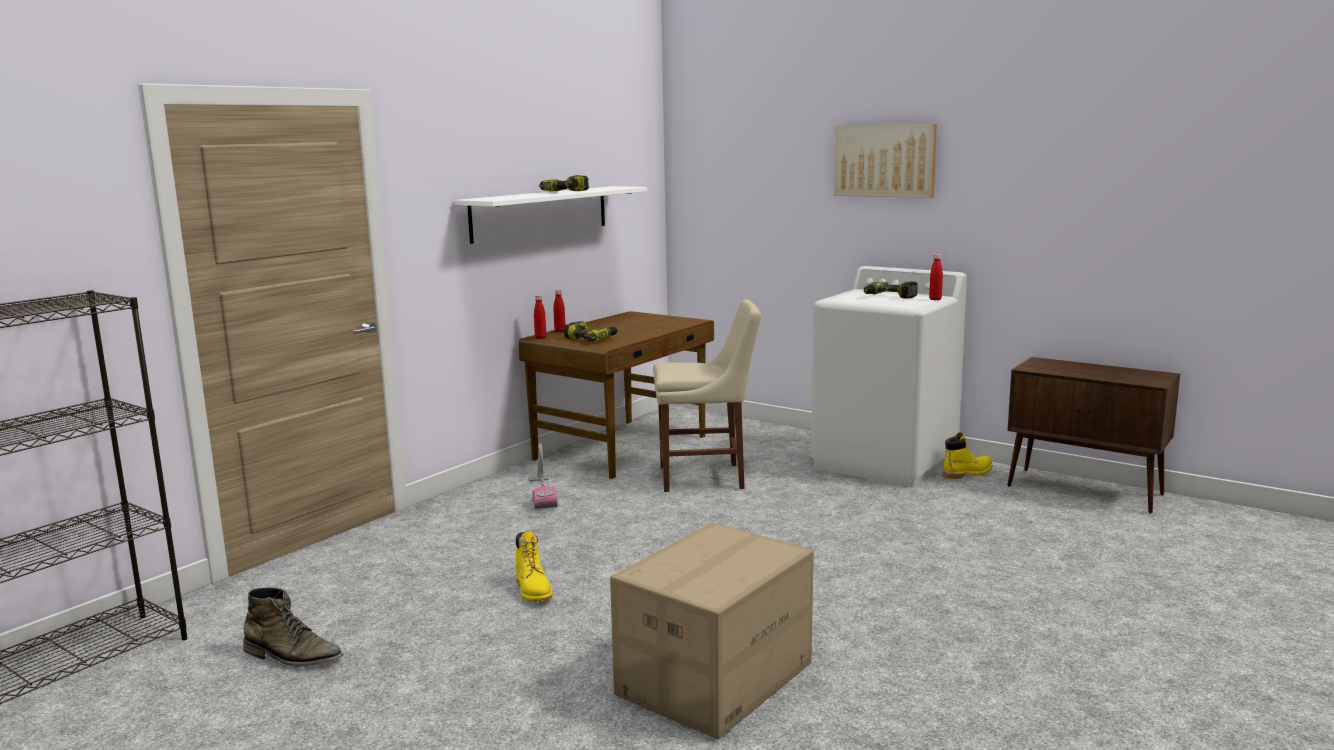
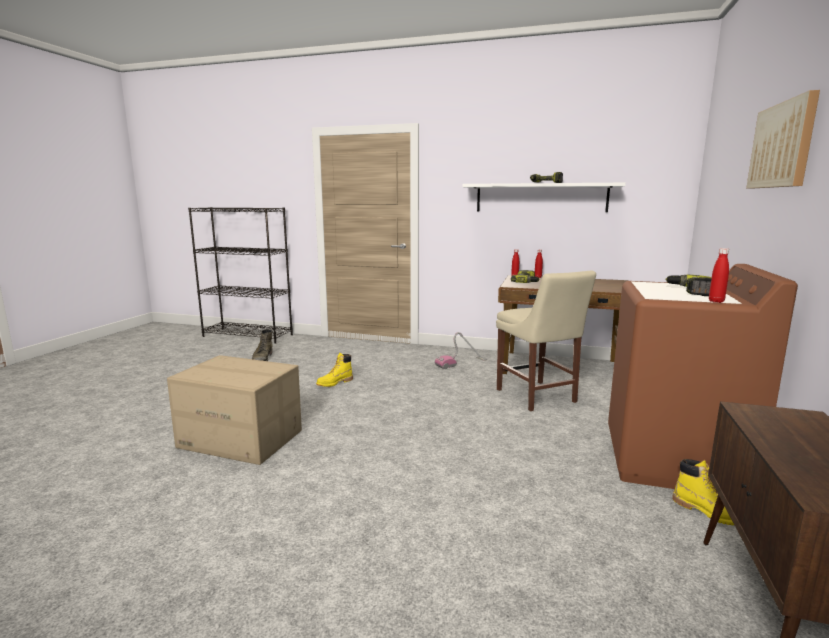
camera: 70 degrees right, 0 degrees up
white washing machine [811,266,967,487] -> brown washing machine [608,264,798,489]

